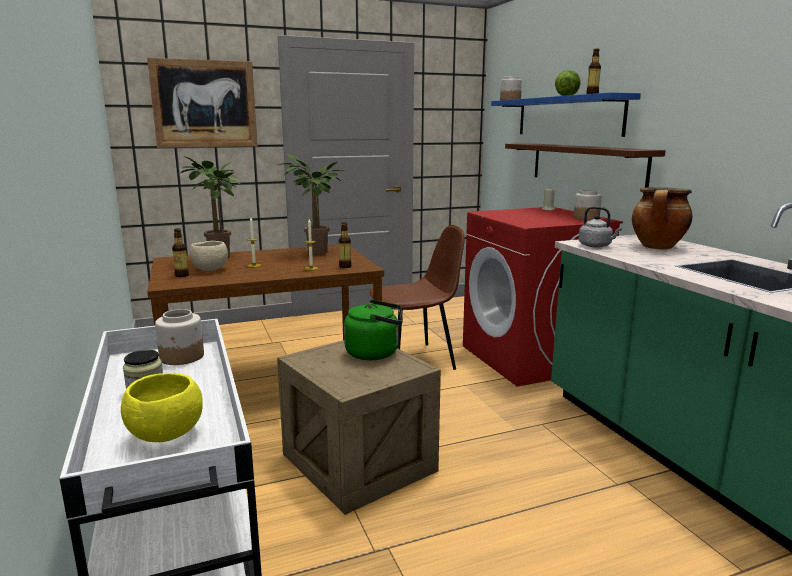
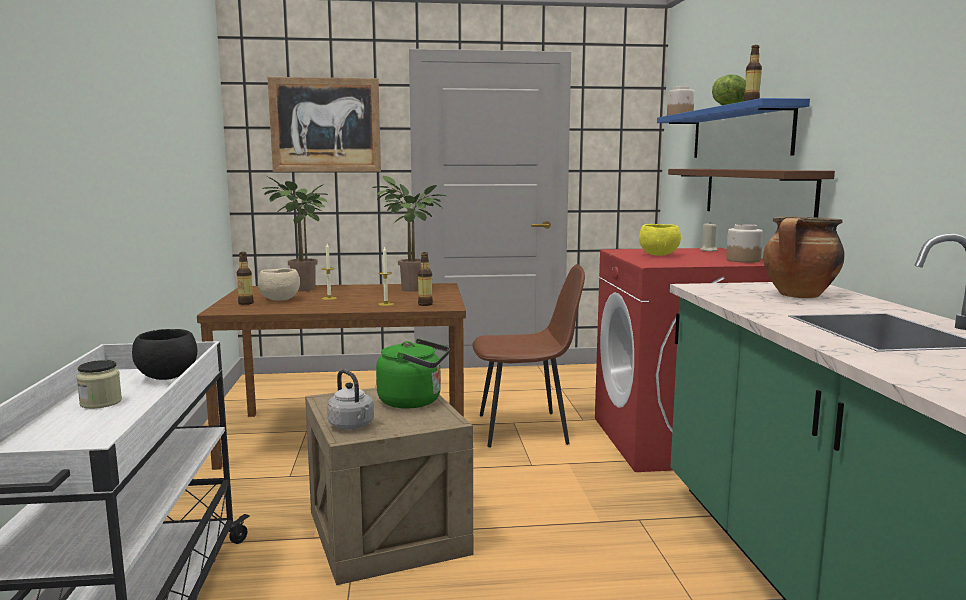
camera: 15 degrees right, 5 degrees down
yellow bowl [121,373,203,442] -> yellow bowl moved to [639,224,681,256]
jar [155,309,204,365] -> black bowl [132,329,197,380]
grey kettle [578,206,622,248] -> grey kettle moved to [327,369,374,429]

